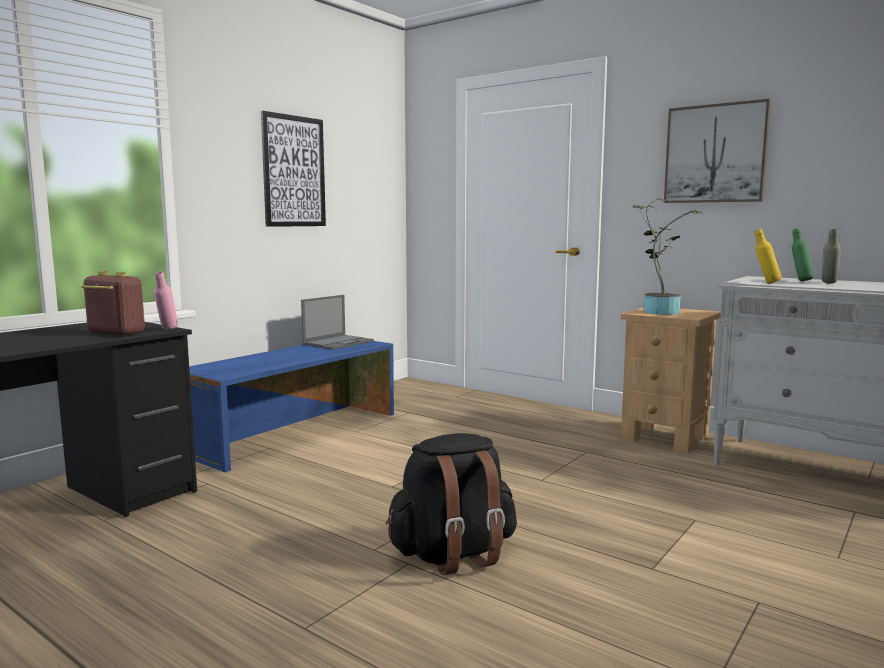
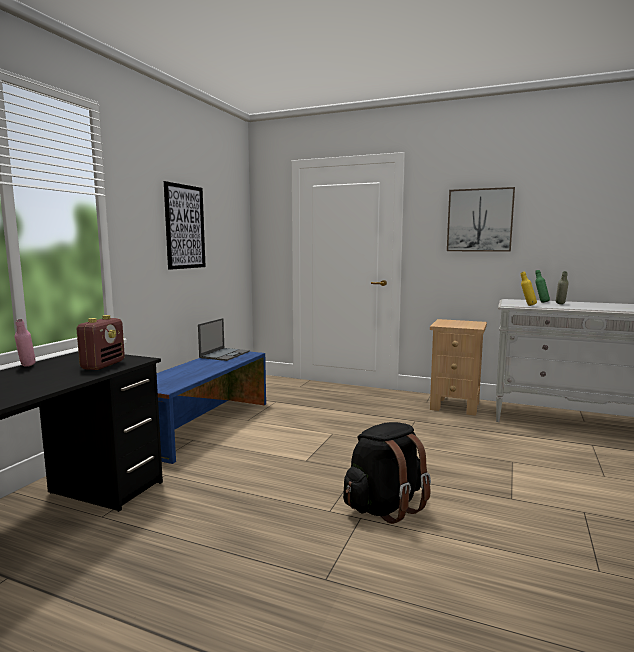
camera: 15 degrees left, 0 degrees up
radio [81,271,145,336] -> radio turned 90 degrees clockwise [77,315,125,370]
pink bottle [154,271,178,330] -> pink bottle moved to [14,319,36,367]
potted plant [633,198,701,315] -> none

